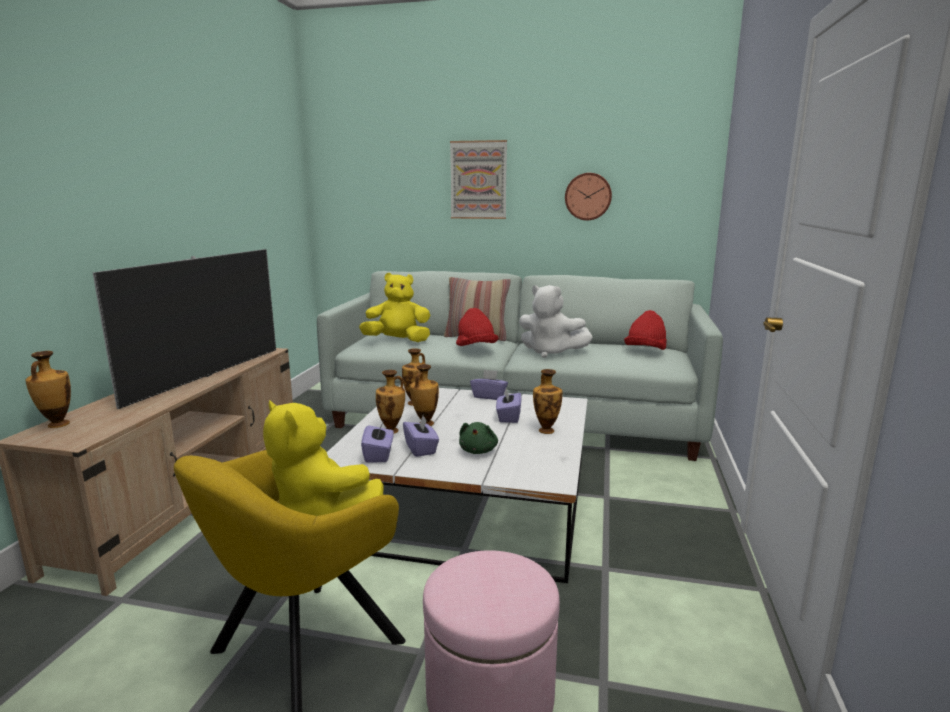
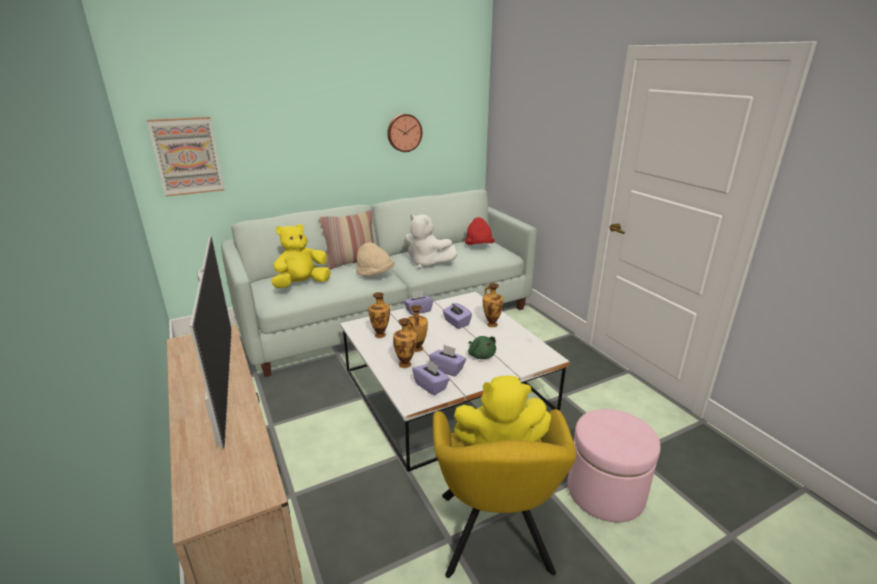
camera: 40 degrees left, 10 degrees up
vase [26,351,71,428] -> none
picture [450,140,507,219] -> picture moved to [147,117,224,197]
red hat [456,308,499,346] -> beige hat [356,242,395,276]
white plush toy [519,285,593,358] -> white plush toy turned 45 degrees clockwise [405,214,457,269]

